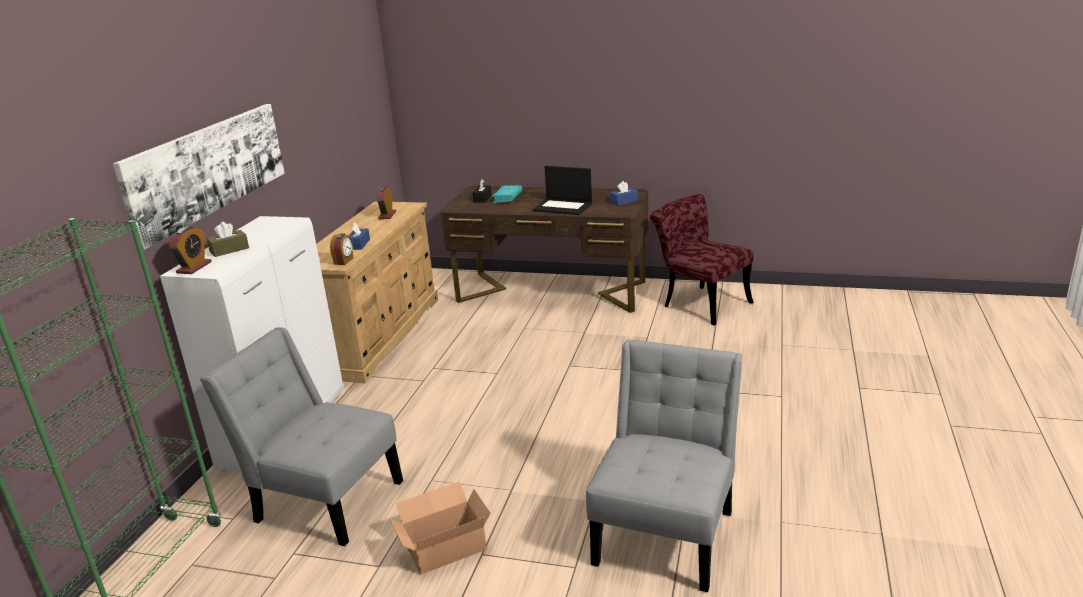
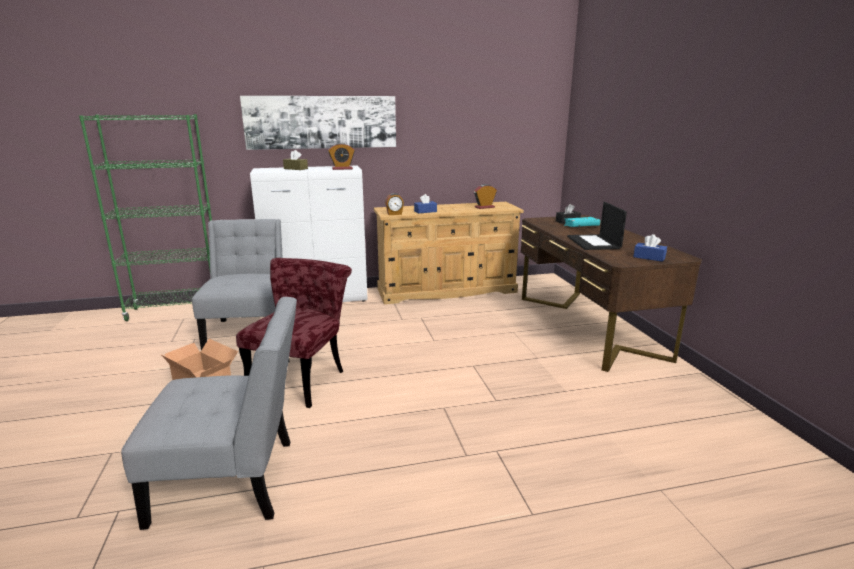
camera: 60 degrees right, 5 degrees down
alarm clock [168,226,212,274] -> alarm clock moved to [328,143,355,170]
red chair [650,194,753,325] -> red chair moved to [236,258,352,408]

